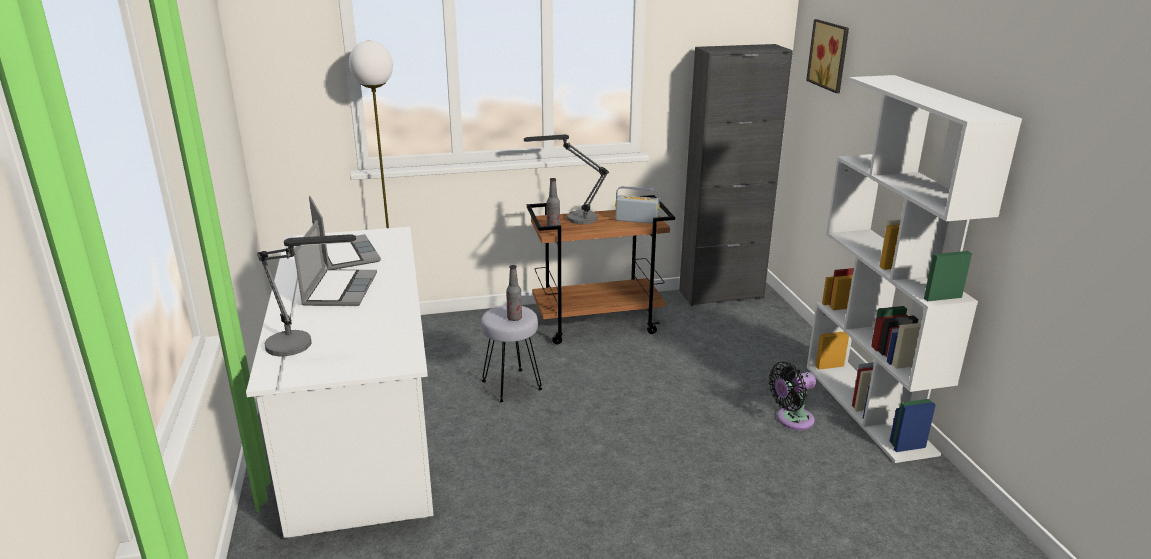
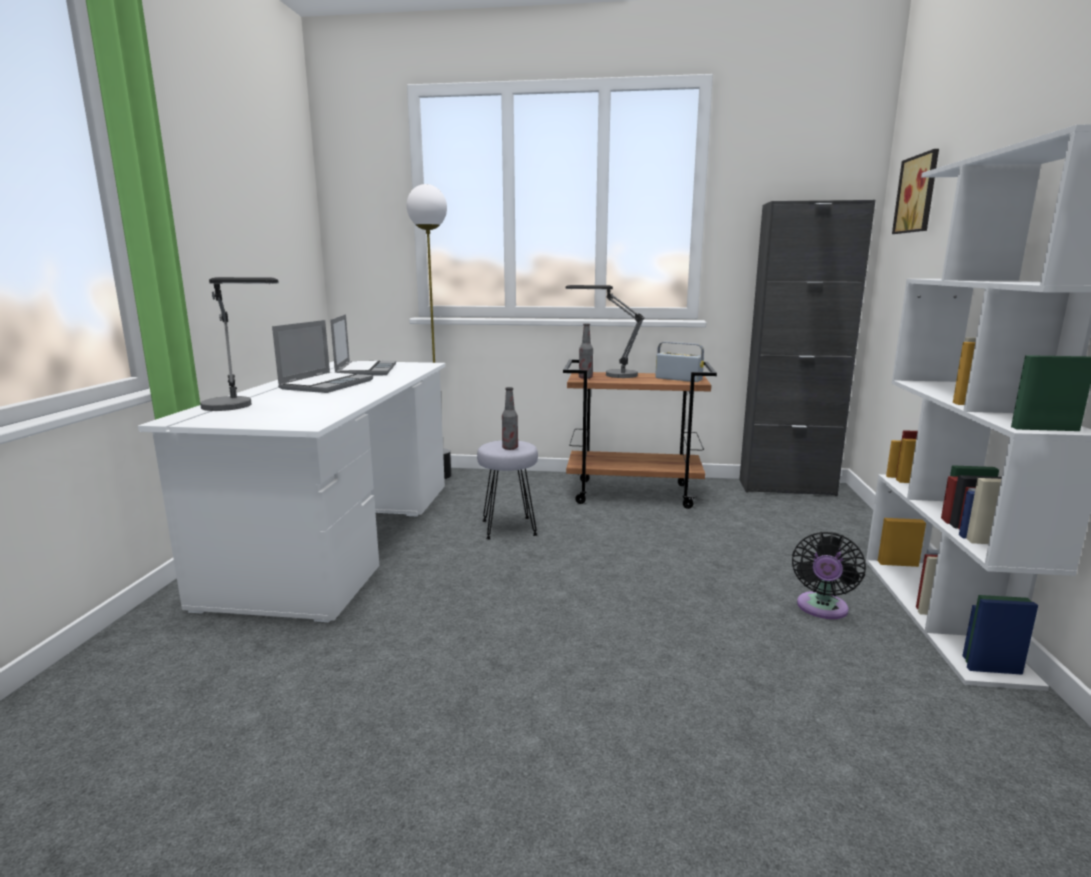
camera: 20 degrees right, 10 degrees down
black fan [769,362,816,430] -> black fan turned 60 degrees counterclockwise [792,532,866,619]

